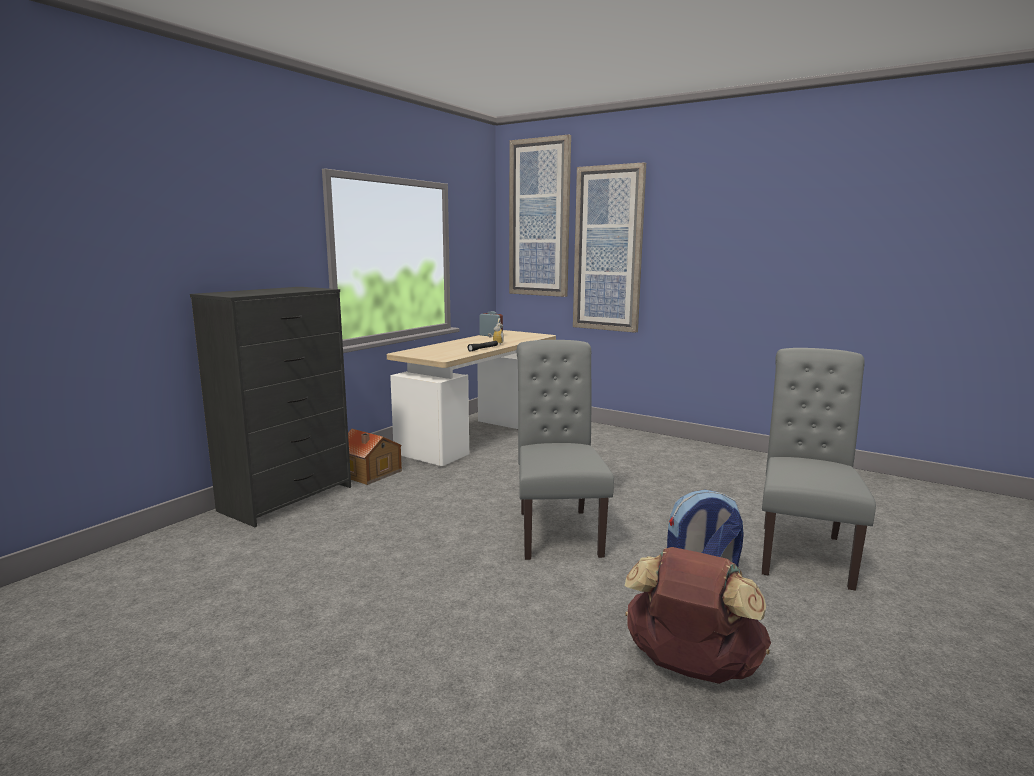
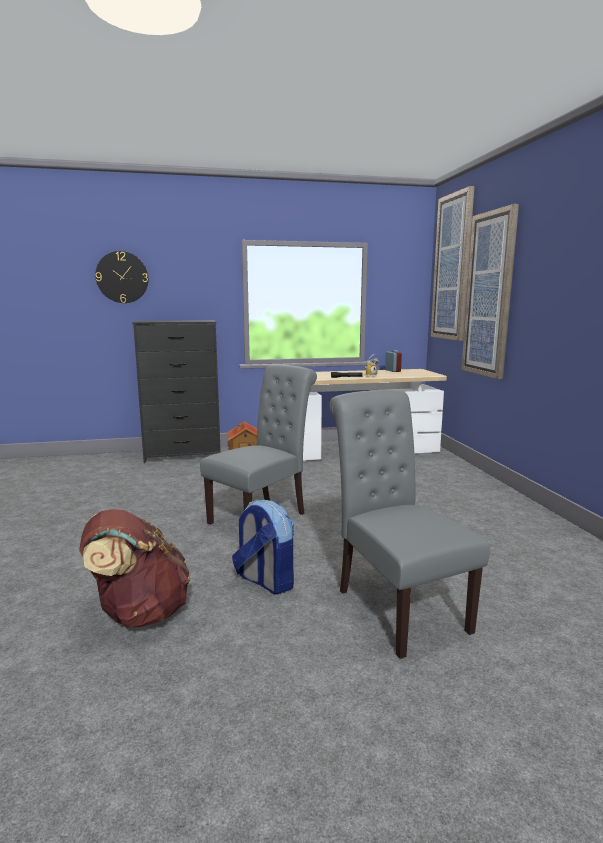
camera: 45 degrees right, 0 degrees up
grey chair [762,348,876,591] -> grey chair turned 90 degrees counterclockwise [329,390,490,659]
none -> wall clock [95,251,149,303]

